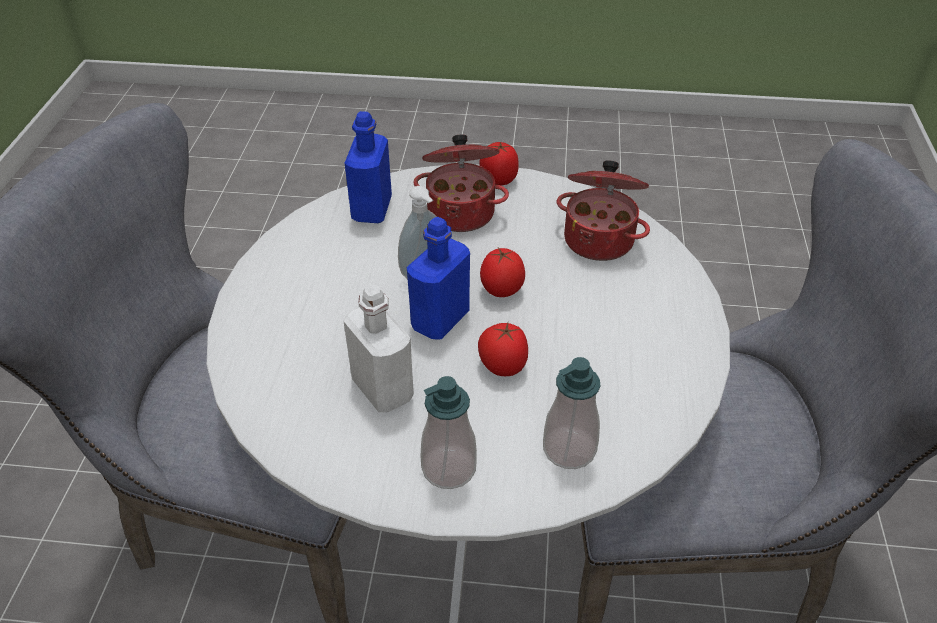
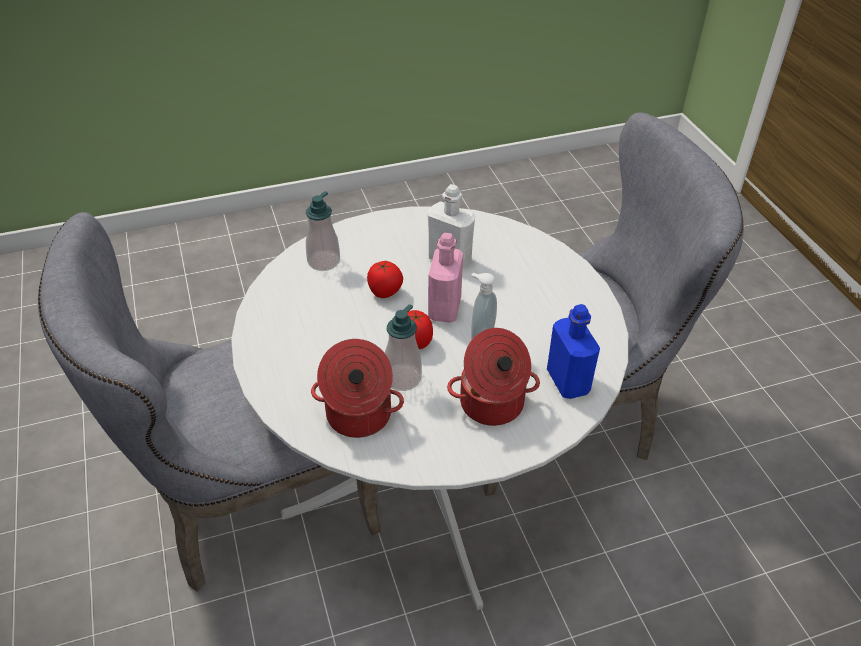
camera: 155 degrees right, 0 degrees up
blue bottle [407,217,470,340] -> pink bottle [428,233,463,323]
soap dispenser [421,376,477,489] -> soap dispenser moved to [385,304,422,391]
tomato [479,142,519,186] -> none

